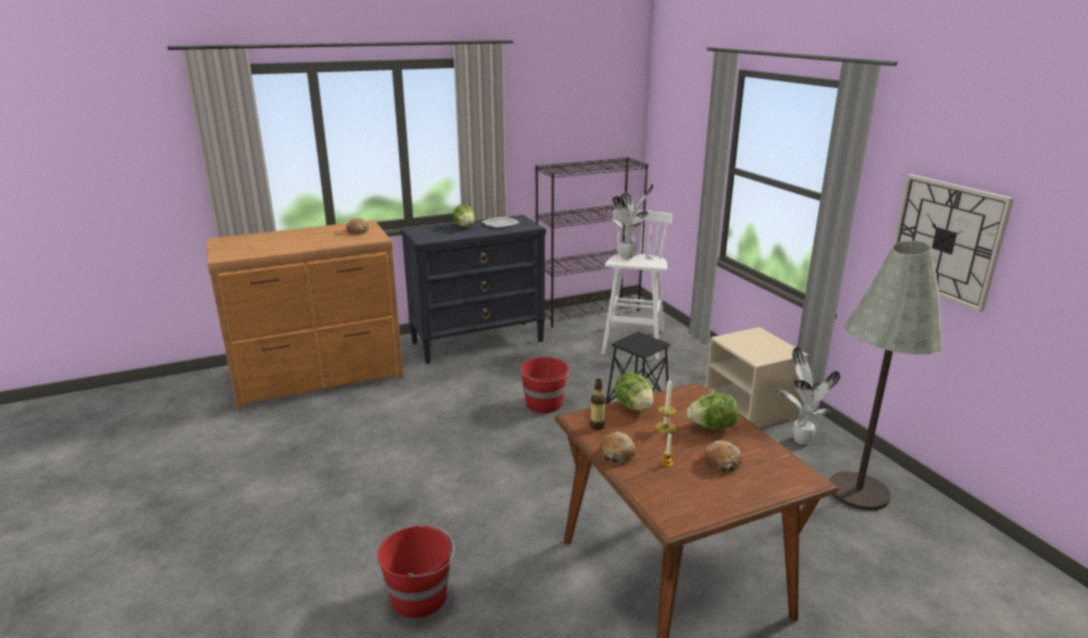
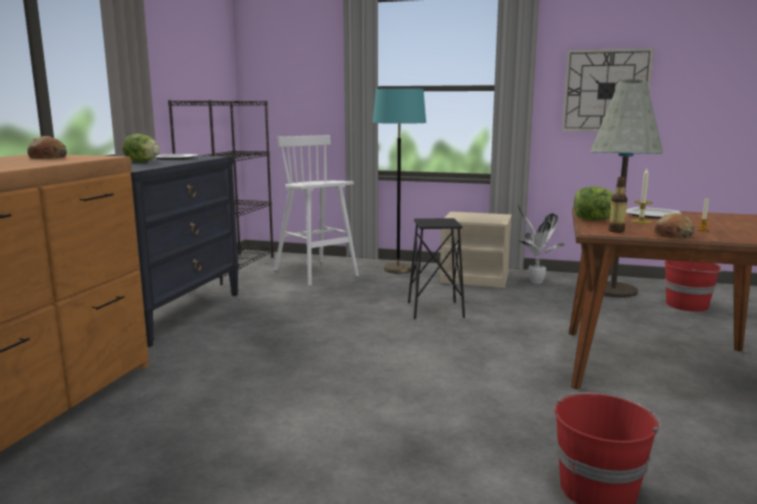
camera: 50 degrees left, 10 degrees down
red bucket [520,357,570,413] -> red bucket moved to [665,260,723,312]
potted plant [605,184,653,259] -> none
lettuce [687,392,738,429] -> plate [626,207,681,219]
bread [705,440,742,472] -> none
none -> turquoise floor lamp [373,88,426,274]

